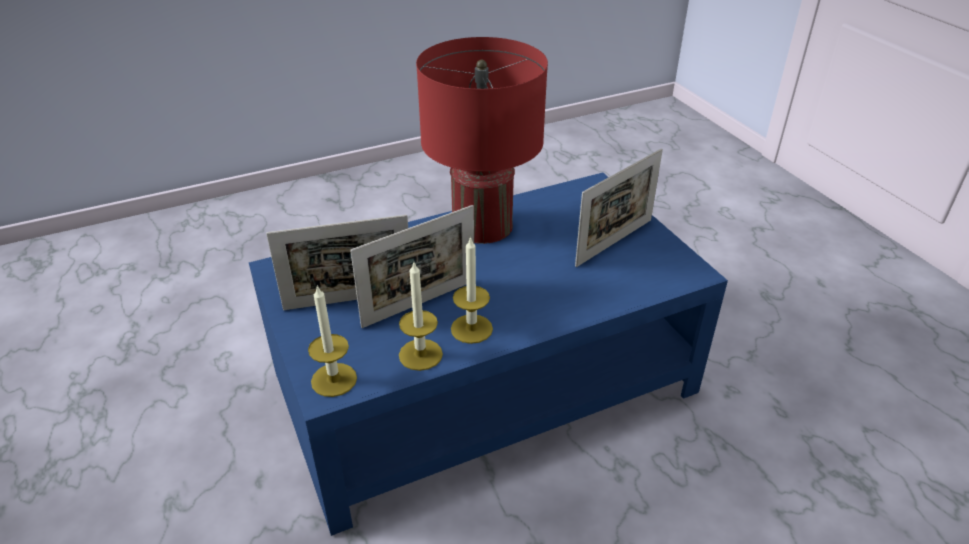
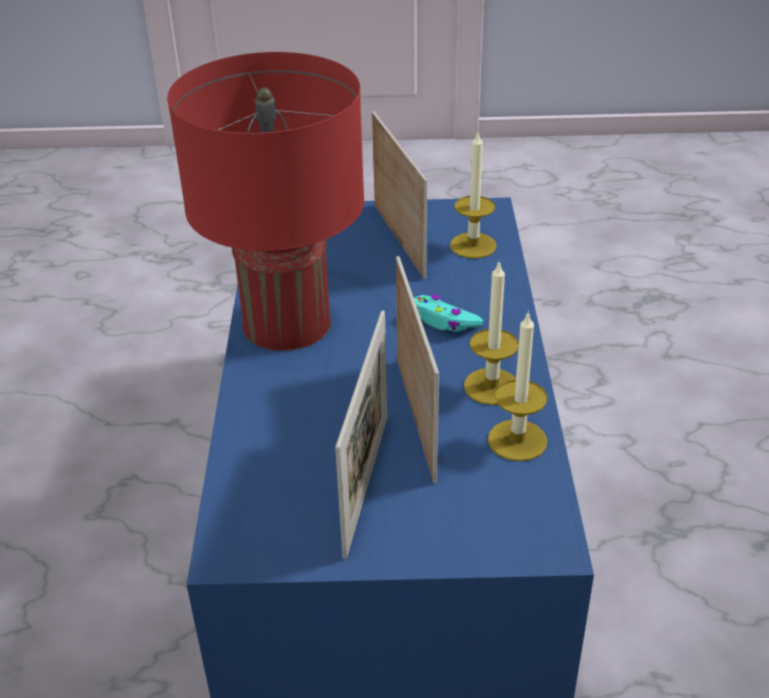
camera: 65 degrees left, 0 degrees up
candle [308,285,357,397] -> candle moved to [450,133,496,259]
none -> turquoise game controller [414,295,483,332]

